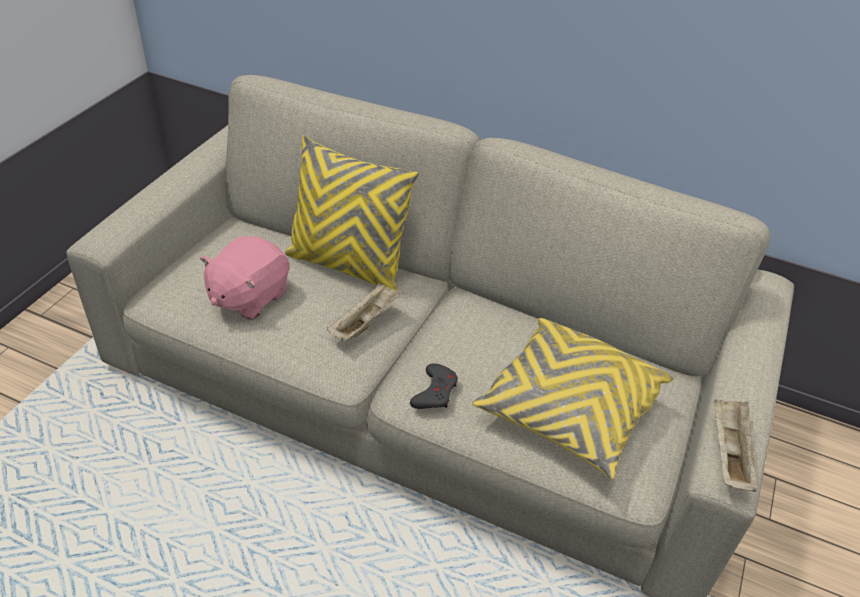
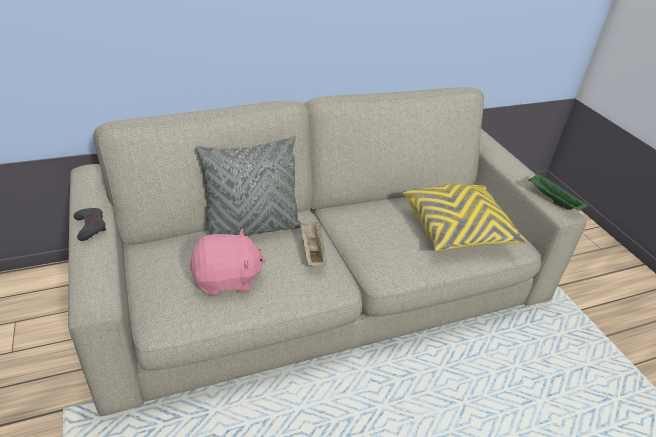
camera: 45 degrees left, 5 degrees down
pink plush toy [200,236,290,320] -> pink plush toy turned 90 degrees counterclockwise [189,228,267,297]
yellow pillow [285,135,419,291] -> grey pillow [196,136,301,236]
grey game controller [410,363,458,409] -> grey game controller moved to [73,208,106,241]
beige tray [714,400,757,492] -> green tray [528,173,589,210]

